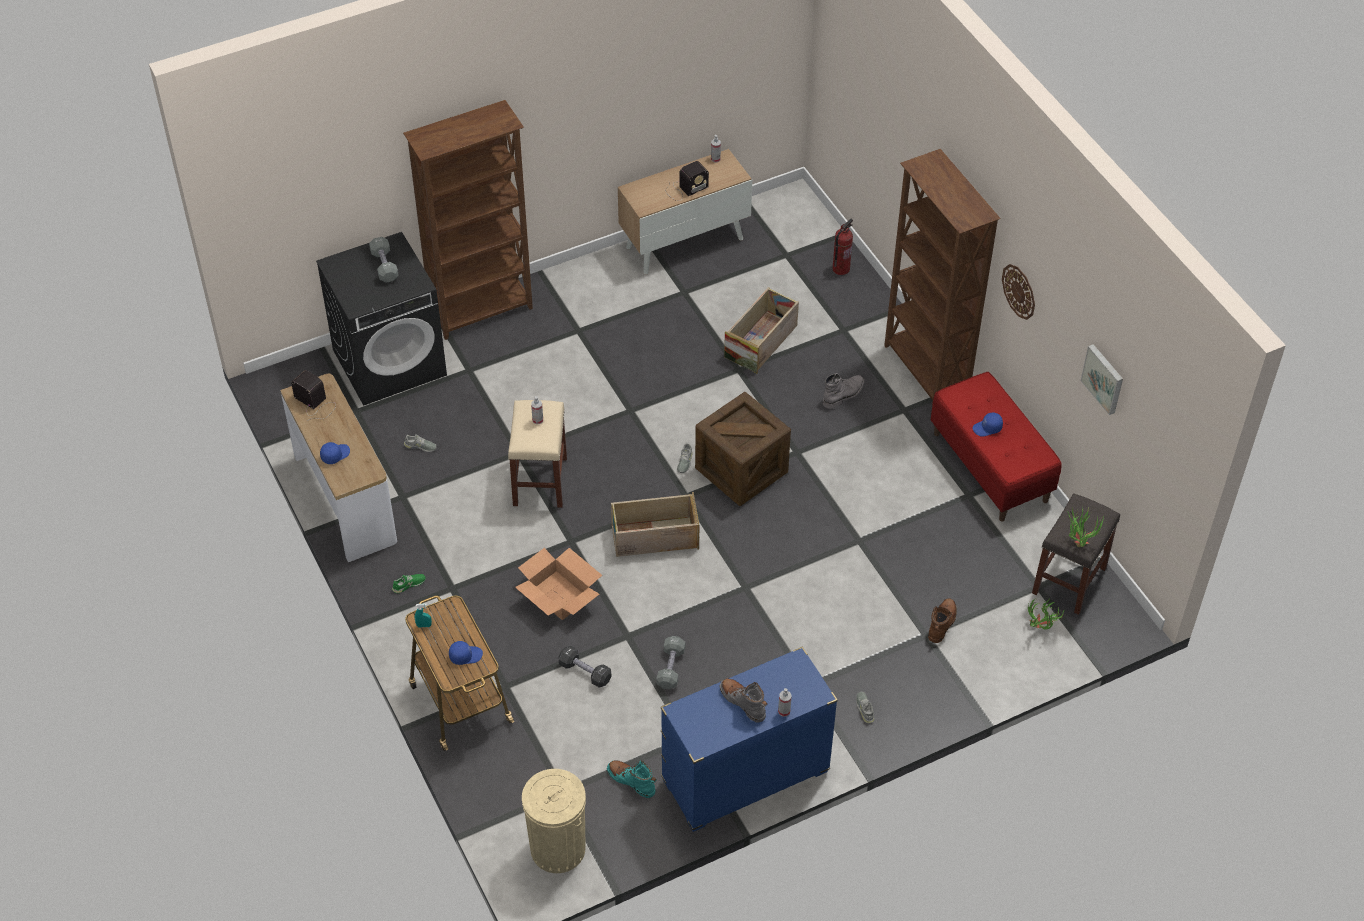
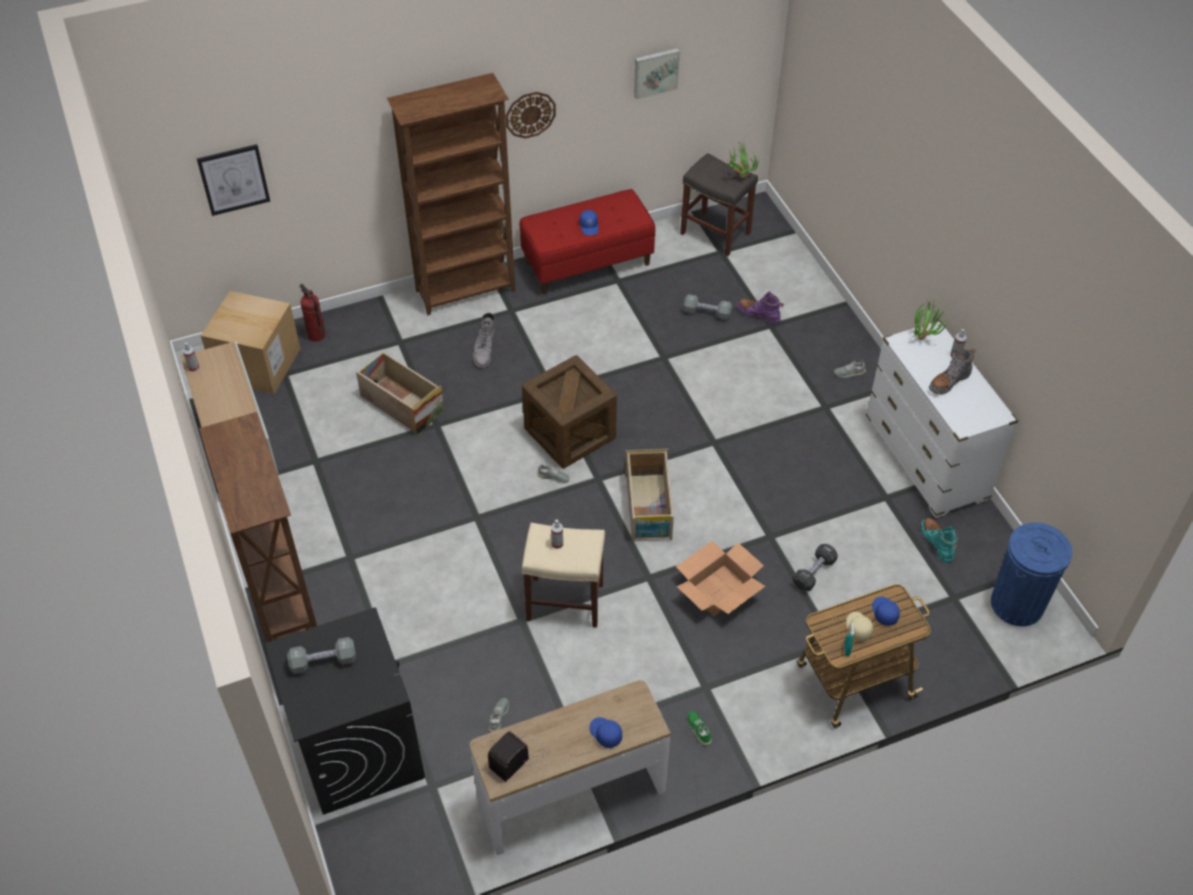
camera: 85 degrees left, 0 degrees up
beige trash can [522,769,586,873] -> blue trash can [991,523,1072,626]
turquoise boot [607,760,657,798] -> turquoise boot turned 120 degrees clockwise [921,518,958,563]
grey dumbbell [656,636,685,690] -> grey dumbbell moved to [683,294,732,319]
blue dresser [661,646,838,832] -> white dresser [866,320,1018,518]
radio [666,161,709,201] -> none
grey boot [823,373,864,409] -> grey boot turned 135 degrees counterclockwise [473,313,495,368]
brown boot [928,598,957,643] -> purple boot [737,291,784,324]
potted plant [1028,598,1064,629] -> potted plant moved to [914,300,950,340]
none -> picture [197,144,270,216]
none -> cardboard box [201,291,301,394]
none -> beige cap [846,612,873,641]

